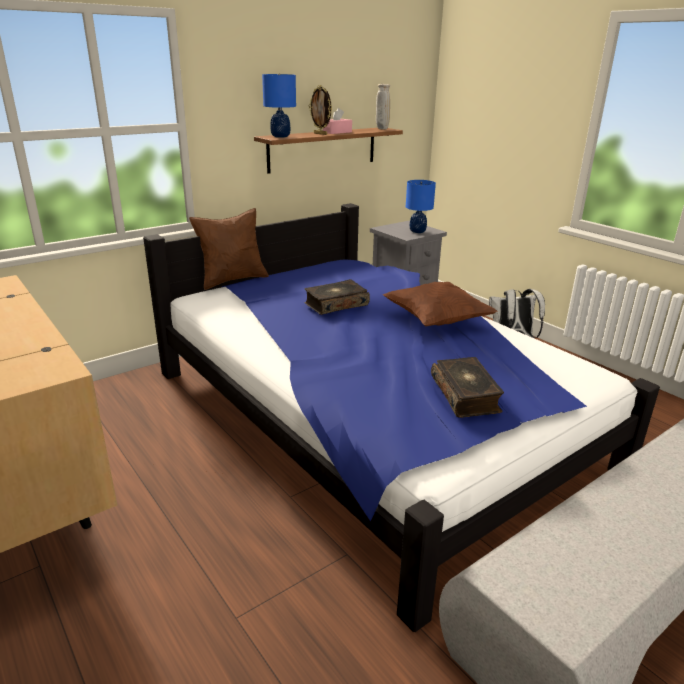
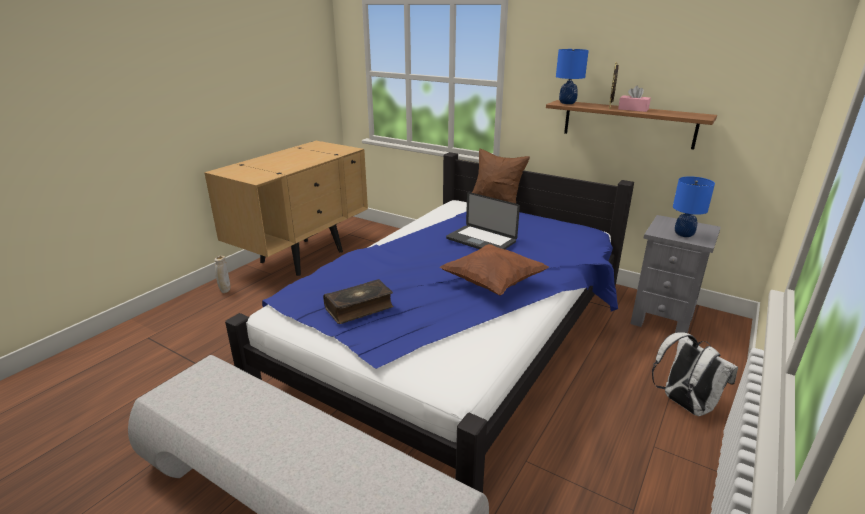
camera: 70 degrees right, 0 degrees up
book [304,279,370,315] -> laptop [446,192,520,249]
beige vase [376,84,390,130] -> beige vase moved to [214,256,230,293]

